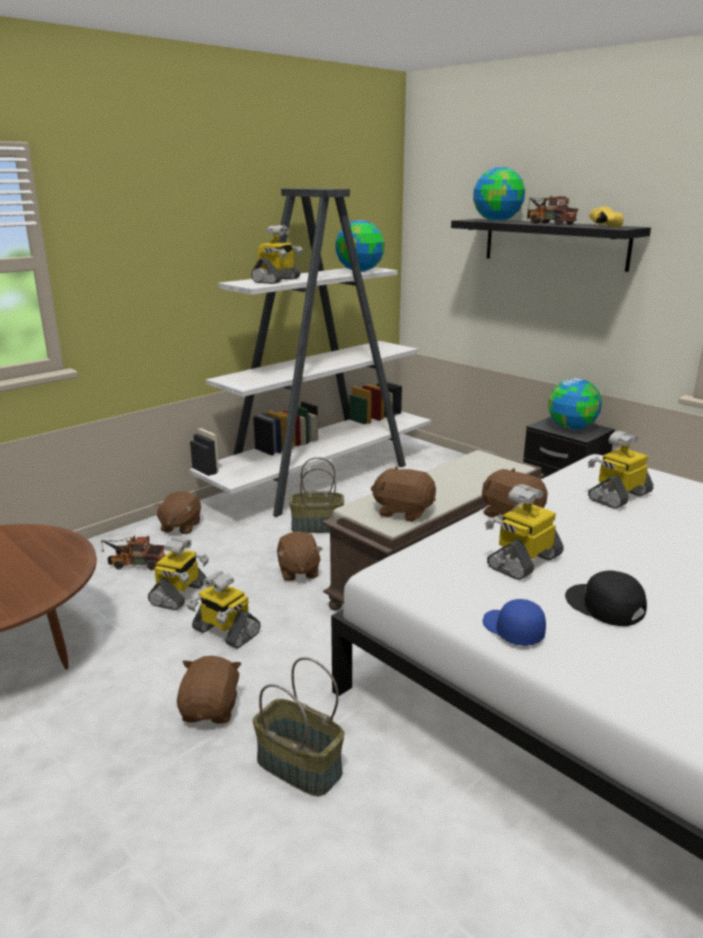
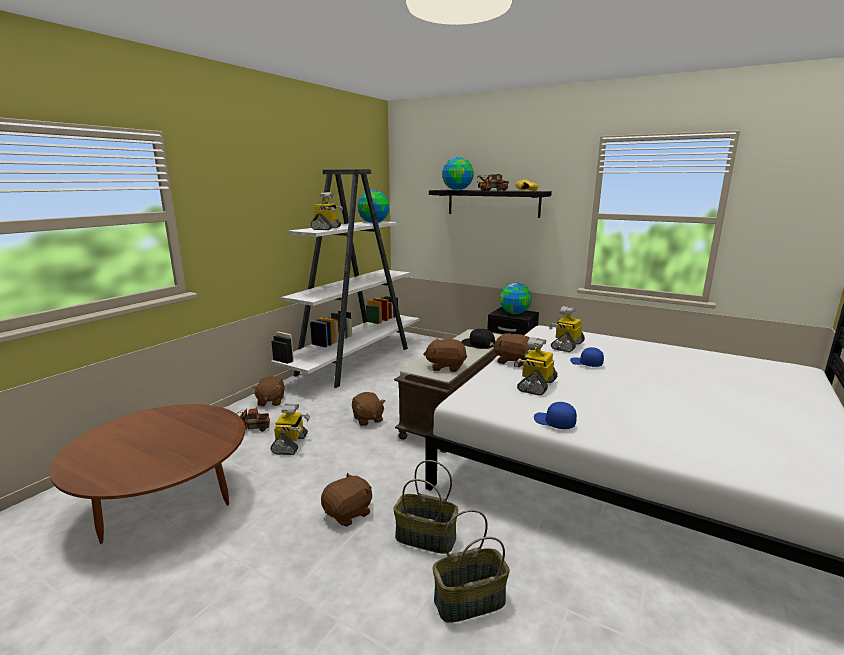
camera: 15 degrees left, 5 degrees down
brown plush toy [177,656,241,723] -> brown plush toy turned 60 degrees clockwise [321,472,372,527]
toy robot [187,571,261,649] -> none
basket [289,457,344,533] -> basket moved to [433,510,510,623]
black cap [565,570,647,626] -> black cap moved to [461,329,495,349]
none -> blue cap [570,347,604,367]

